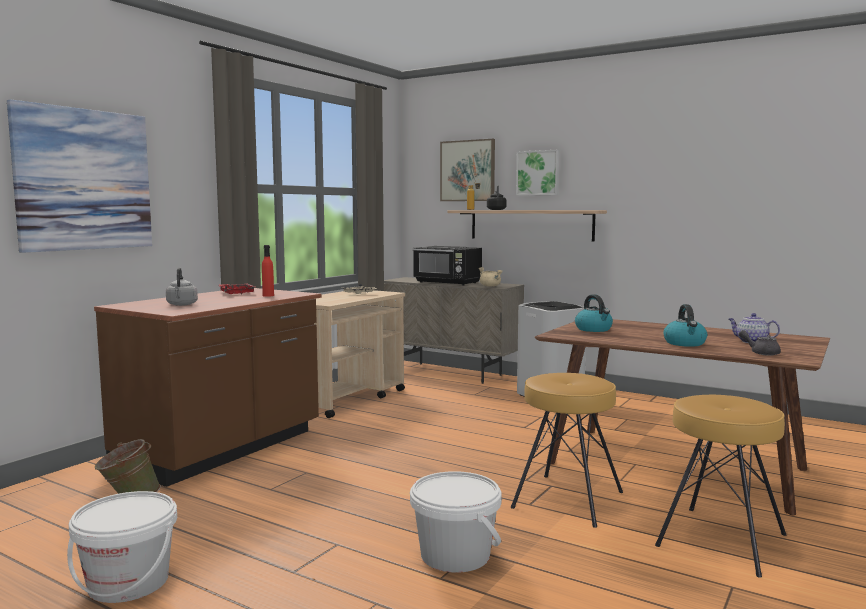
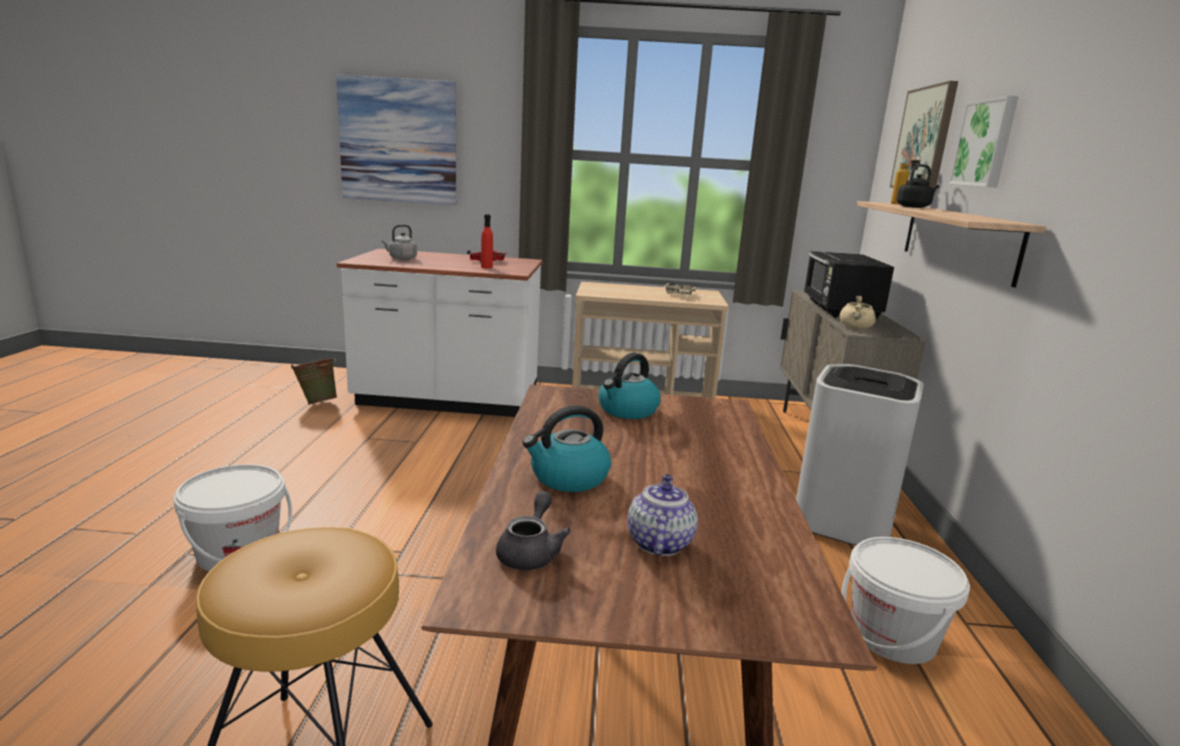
camera: 60 degrees right, 10 degrees up
white bucket [67,491,177,603] -> white bucket moved to [842,537,970,664]
brown counter [94,288,322,487] -> white counter [337,249,543,417]
brown stool [511,373,623,528] -> none

